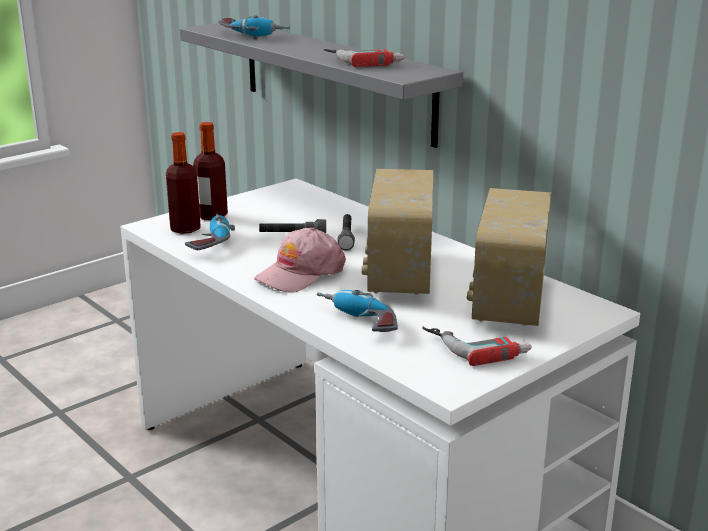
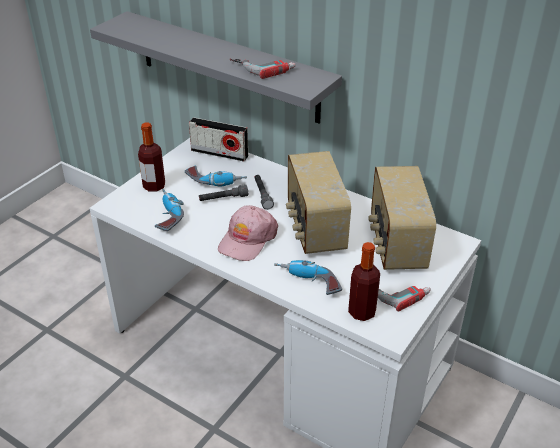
camera: 15 degrees left, 15 degrees up
bottle [166,132,201,234] -> bottle moved to [348,242,380,321]
power drill [218,15,290,38] -> power drill moved to [185,166,247,186]
none -> radio [189,117,248,162]

